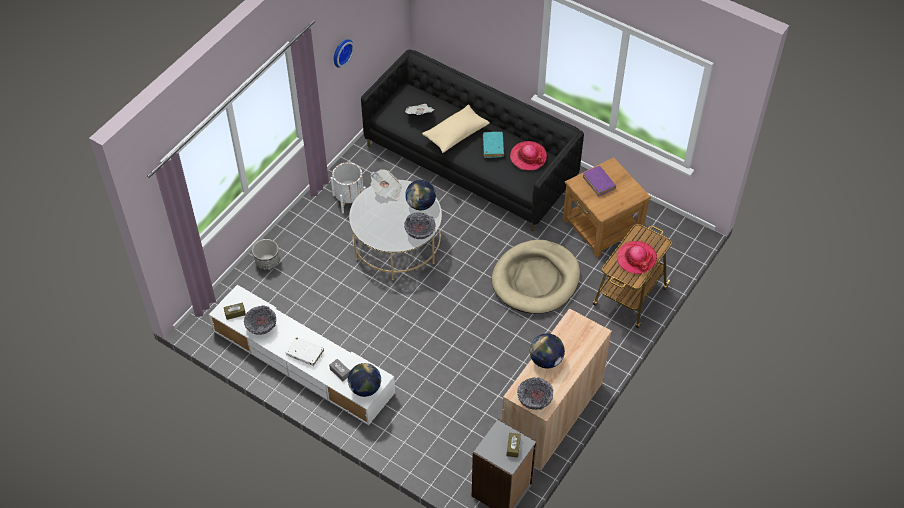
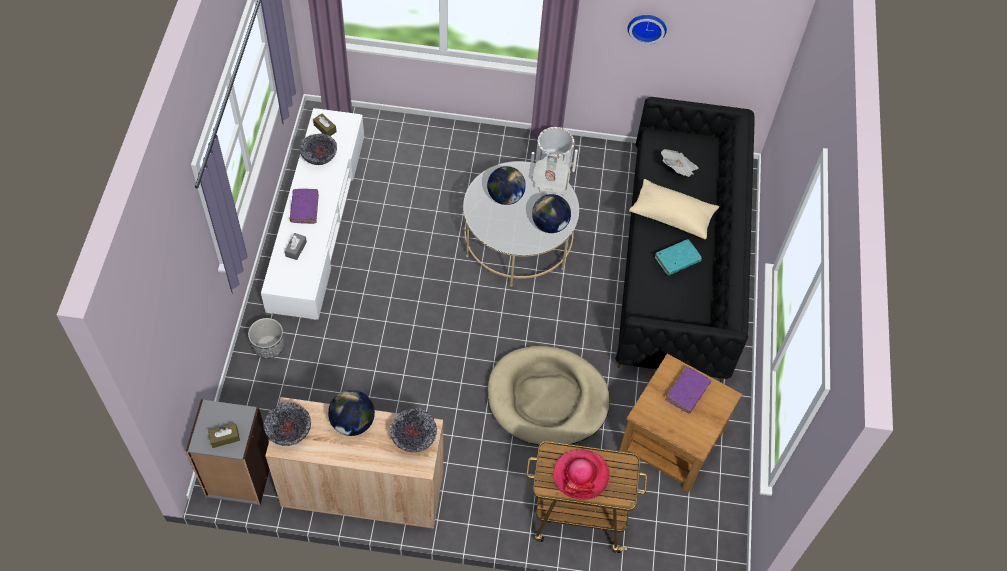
camera: 60 degrees right, 5 degrees up
planter [252,239,279,270] -> planter moved to [248,318,284,359]
white book [286,336,324,366] -> purple book [290,189,319,224]
globe [348,363,381,397] -> globe moved to [487,166,526,205]
bowl [404,212,436,239] -> bowl moved to [390,408,437,452]
hat [510,141,547,170] -> none

